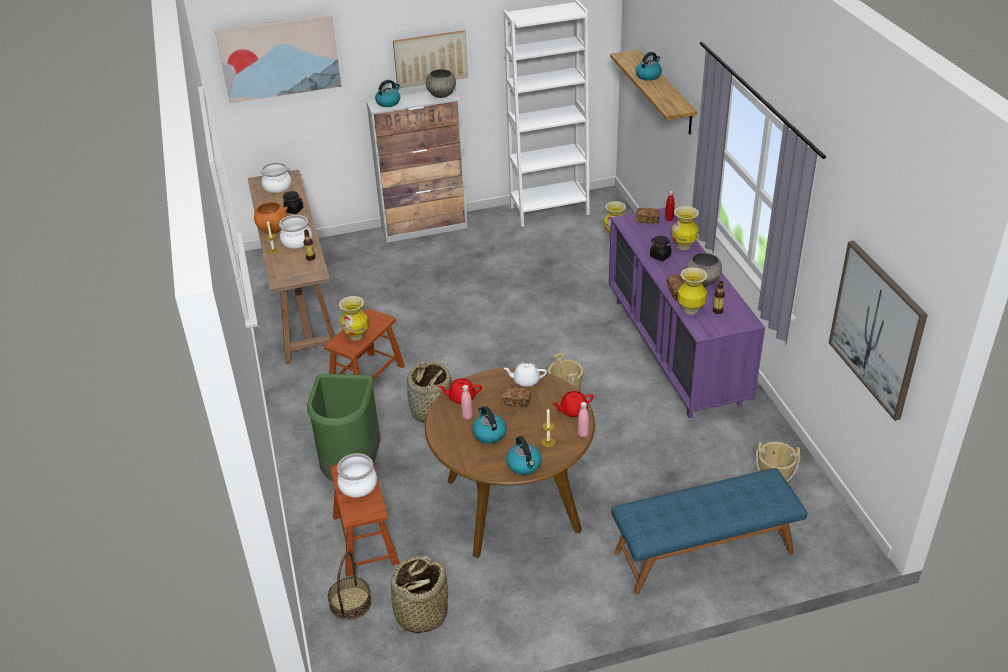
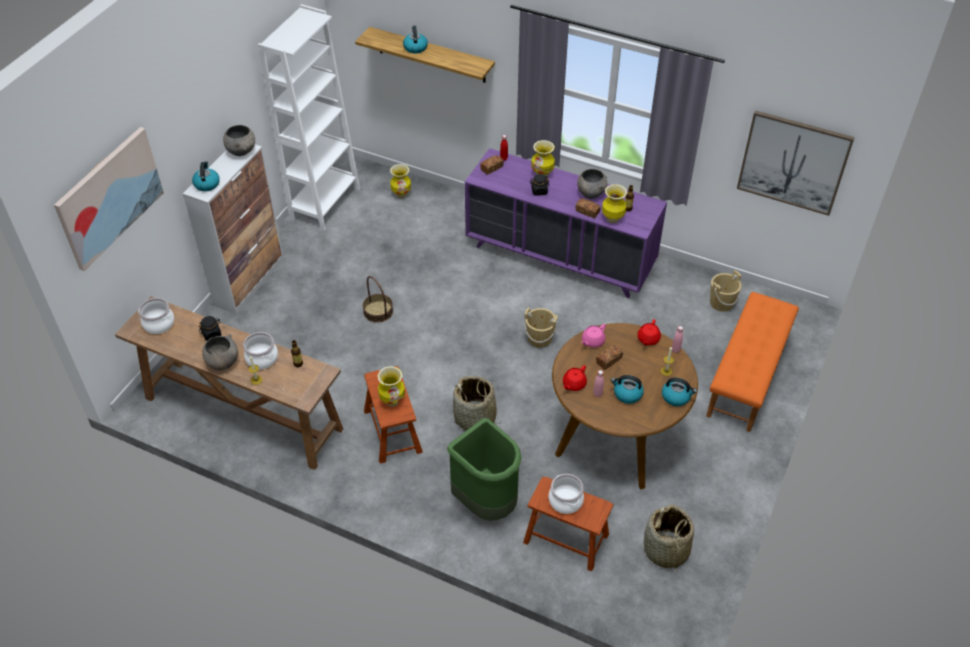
camera: 50 degrees left, 10 degrees up
orange bowl [254,202,288,234] -> grey bowl [202,334,238,371]
basket [328,552,372,620] -> basket moved to [363,276,393,323]
picture [393,30,468,88] -> none
white teapot [503,362,547,387] -> pink teapot [581,324,606,348]
blue bench [612,468,808,594] -> orange bench [706,292,799,432]

